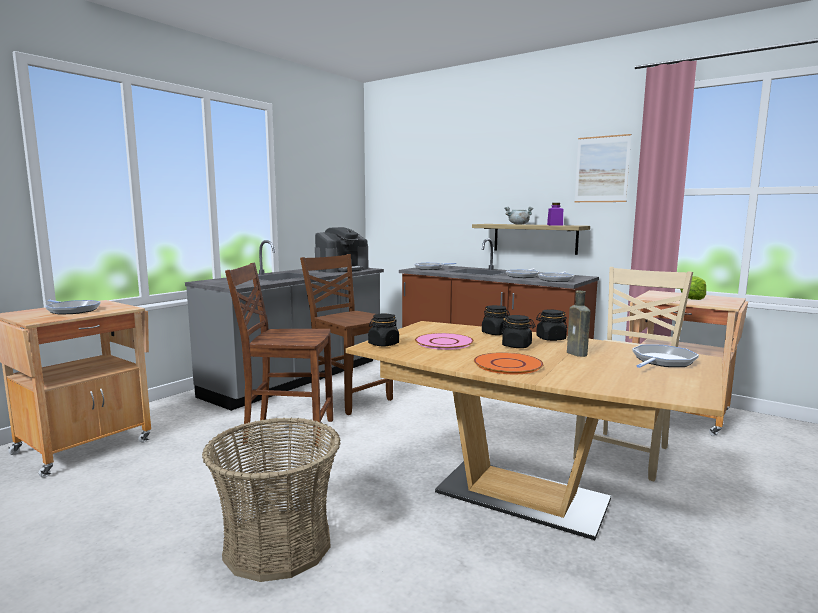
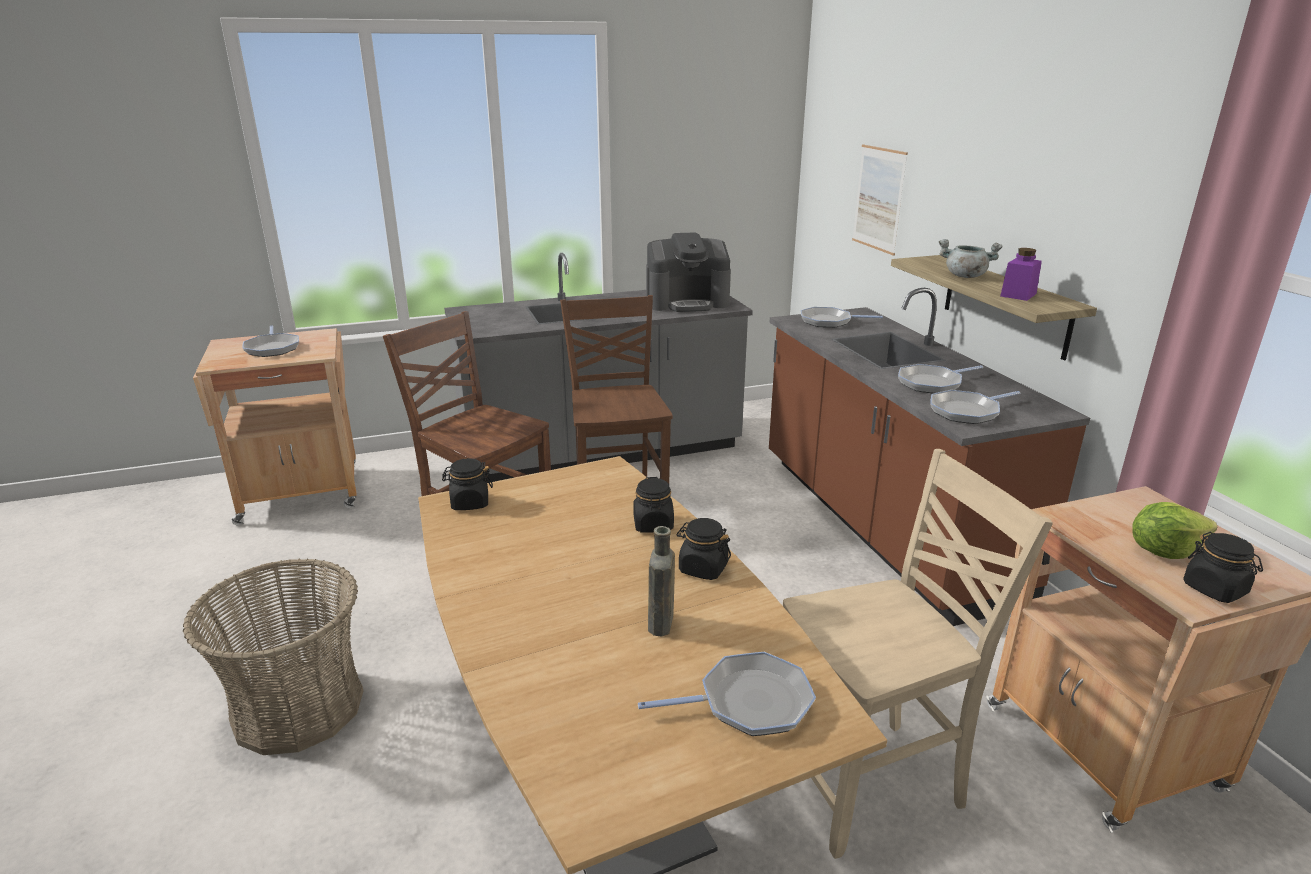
camera: 35 degrees right, 15 degrees up
pink plate [415,333,474,350] -> none
orange plate [474,352,544,374] -> none
black jar [501,315,535,348] -> black jar moved to [1183,532,1263,603]
picture [574,134,631,202] -> picture moved to [852,145,908,256]

